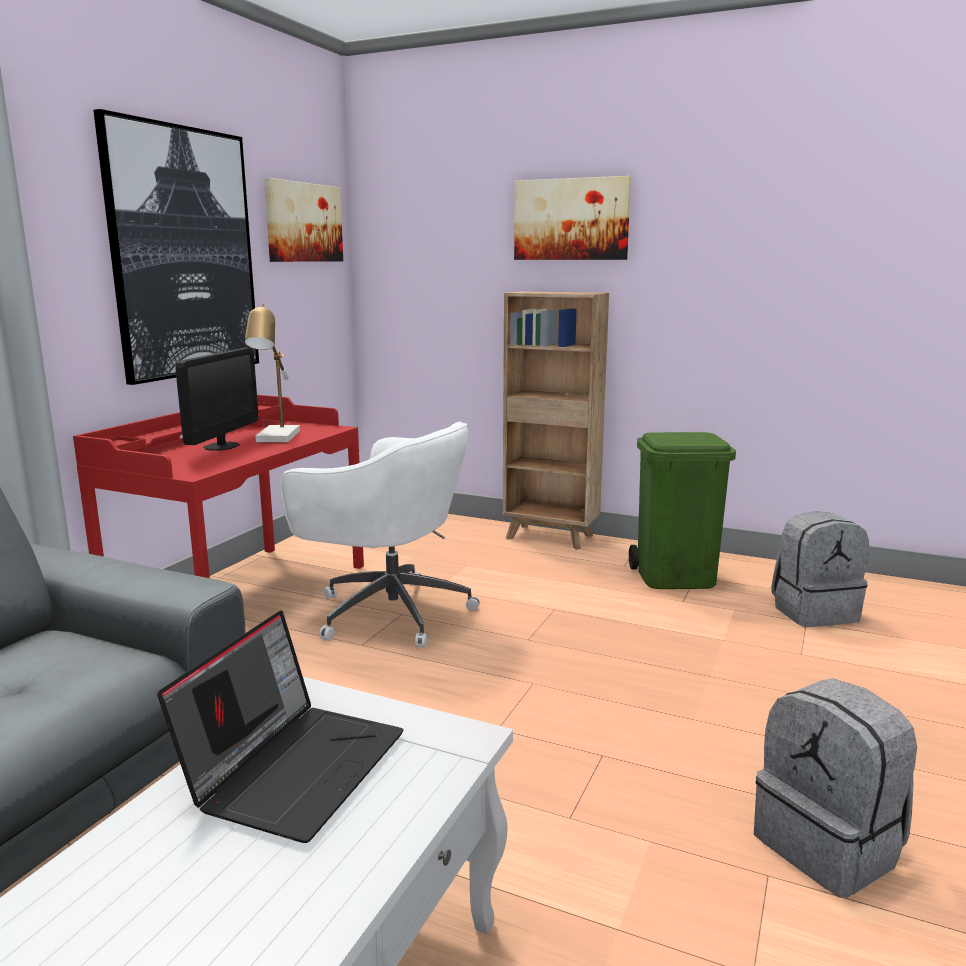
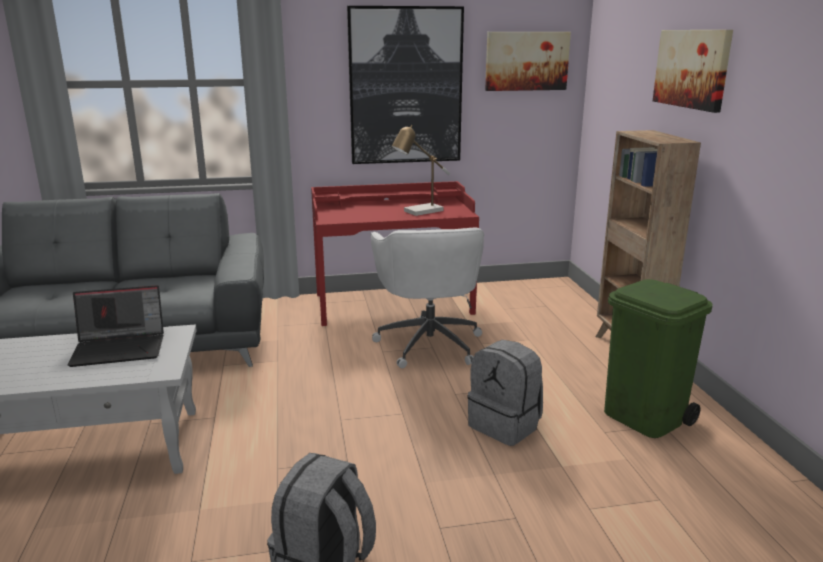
camera: 55 degrees right, 5 degrees up
monitor [175,348,258,451] -> none
grey backpack [771,511,869,627] -> grey backpack moved to [467,340,543,446]

